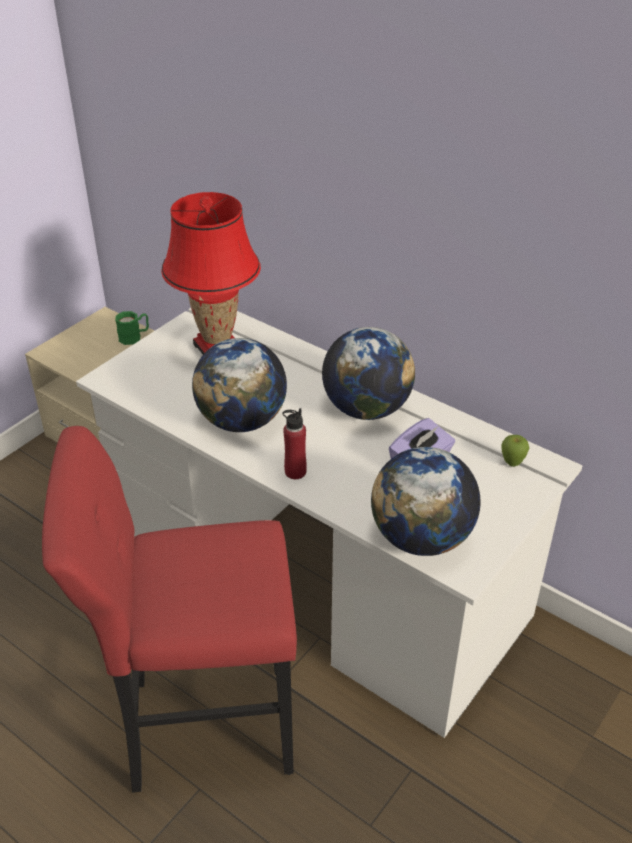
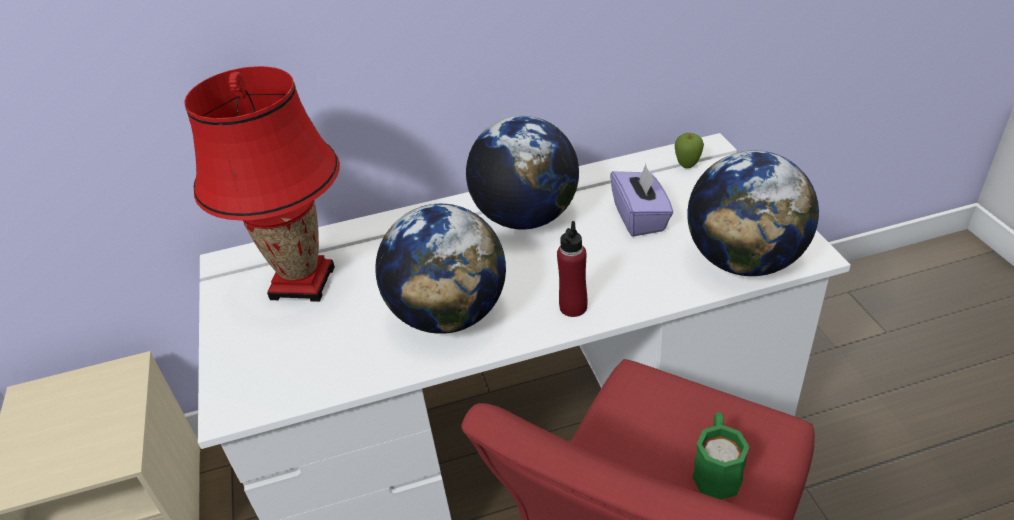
camera: 50 degrees left, 0 degrees up
green mug [115,311,149,345] -> green mug moved to [692,413,749,500]

